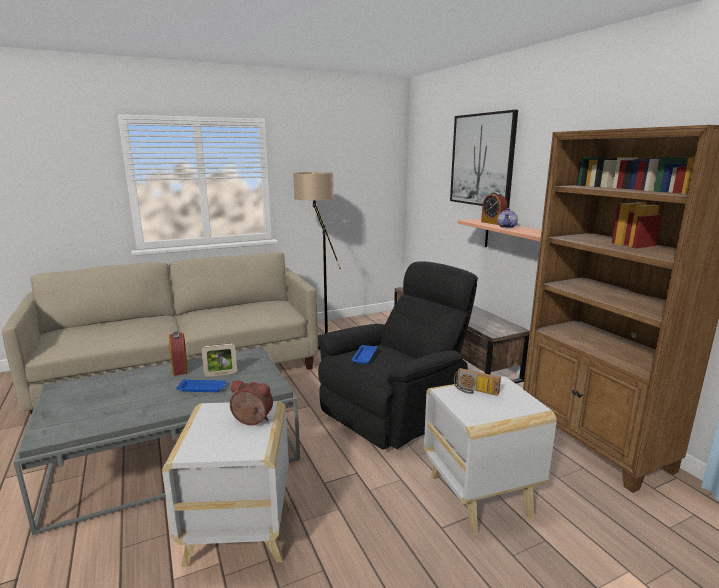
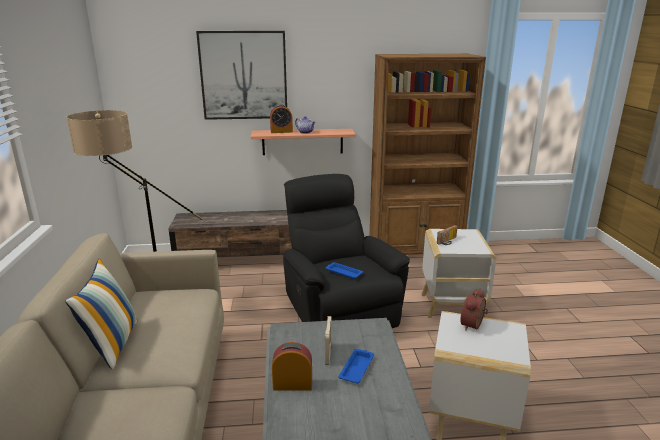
camera: 70 degrees left, 5 degrees up
none -> pillow [65,259,138,370]

